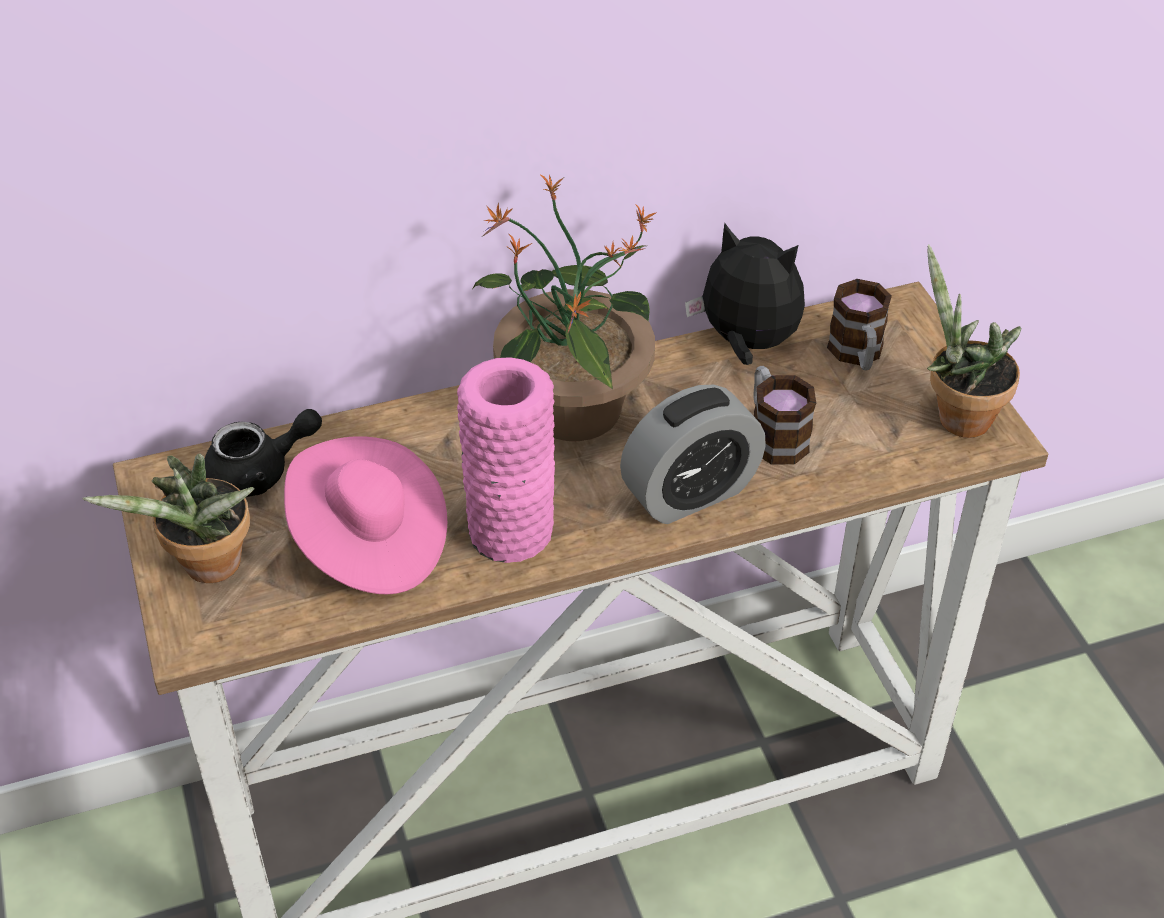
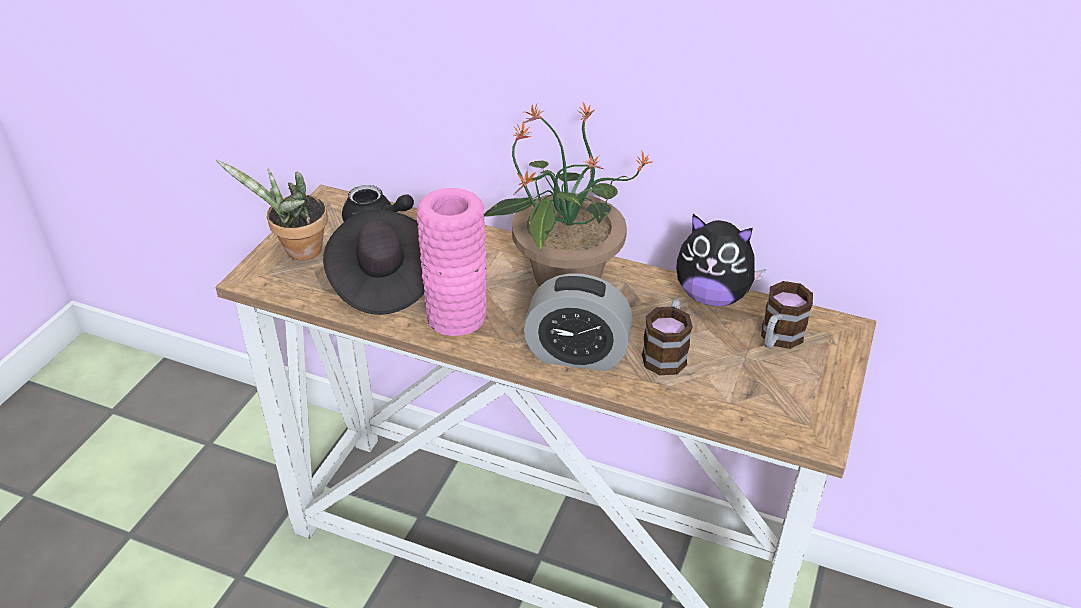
camera: 40 degrees right, 5 degrees down
pink hat [284,436,447,594] -> black hat [323,210,425,315]
plush toy [685,223,805,365] -> plush toy turned 135 degrees clockwise [676,214,766,306]
potted plant [927,245,1022,438] -> none

